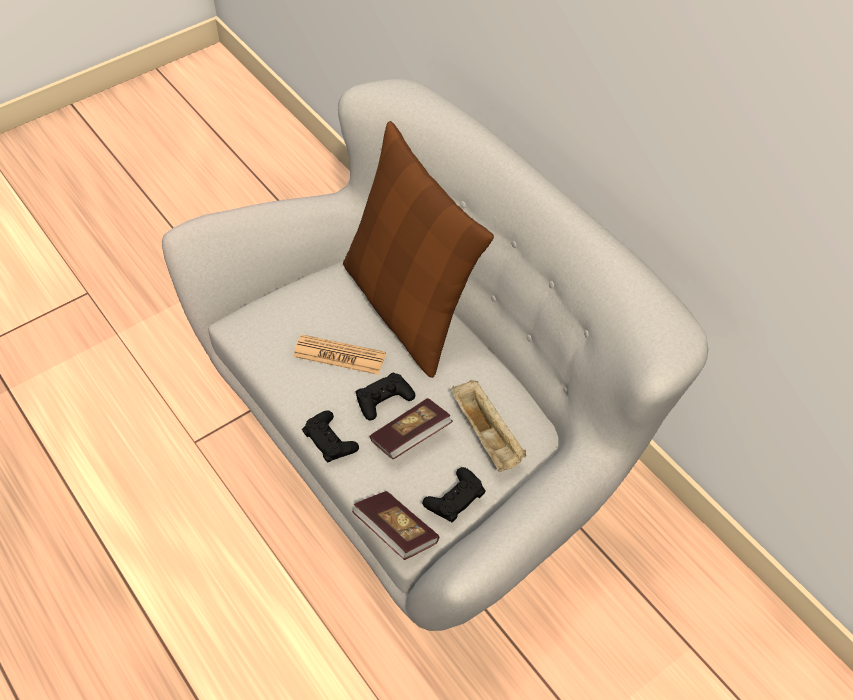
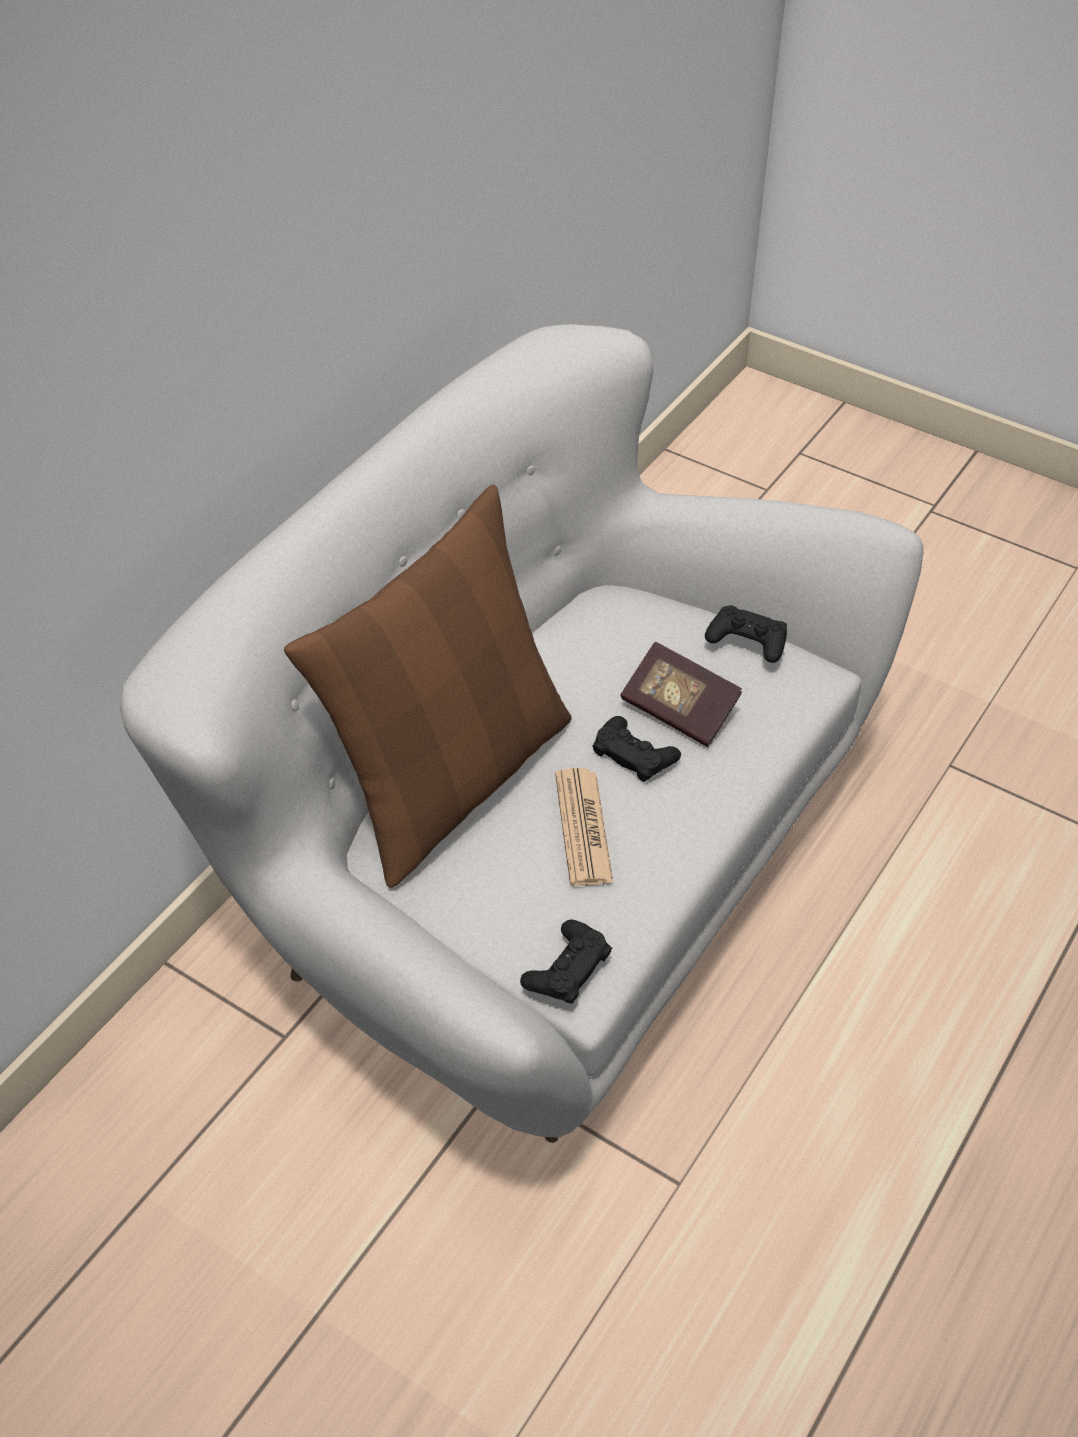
camera: 110 degrees left, 5 degrees down
black game controller [302,410,359,463] -> black game controller moved to [520,920,612,1004]
book [352,491,439,560] -> none
beige tray [451,380,526,472] -> none

